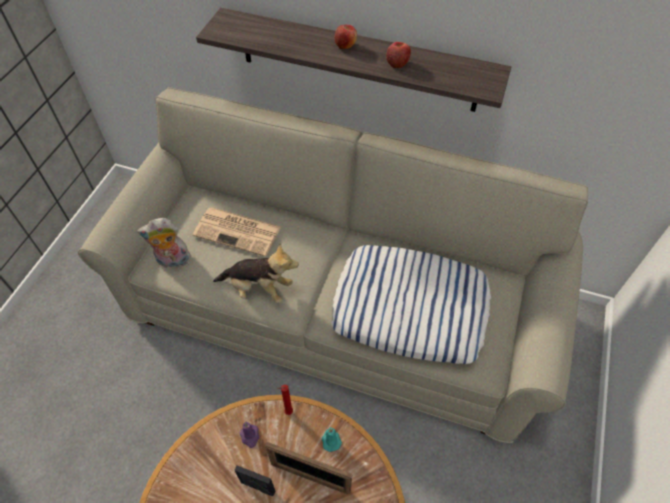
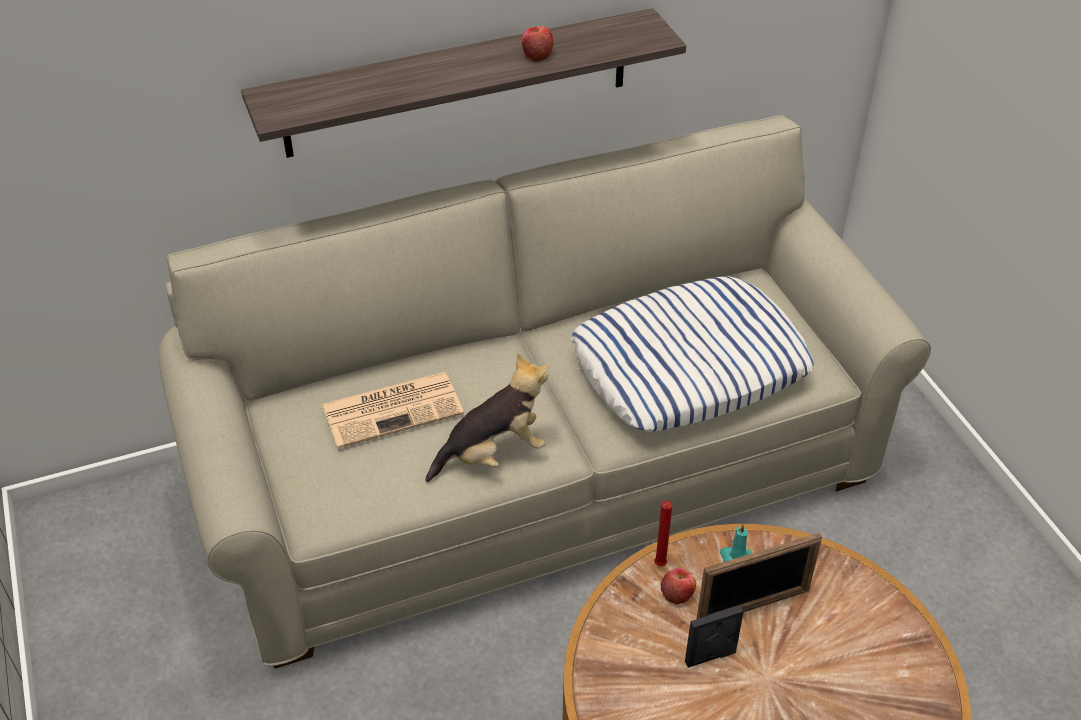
camera: 40 degrees left, 10 degrees down
plush toy [137,218,191,268] -> none
purple candle [240,422,259,448] -> none
apple [335,25,357,49] -> apple moved to [661,568,696,605]

